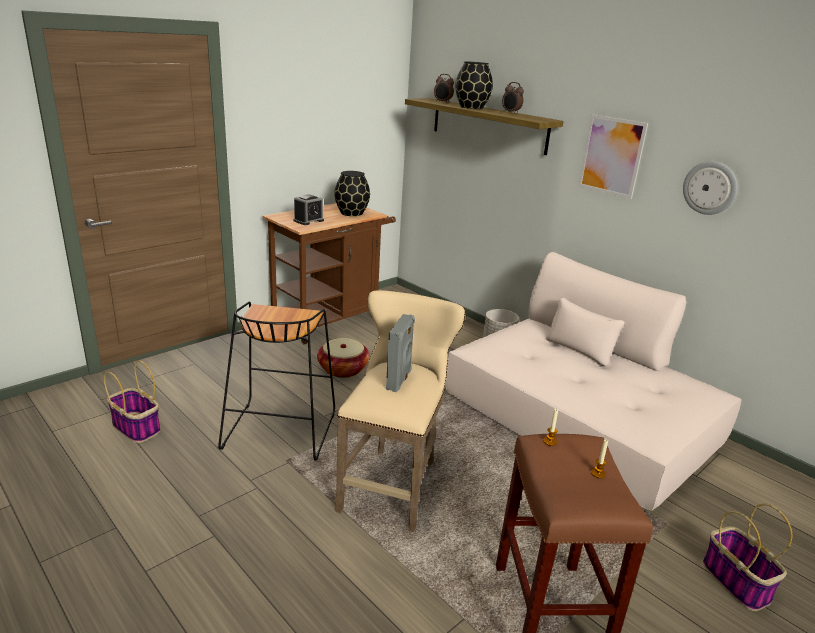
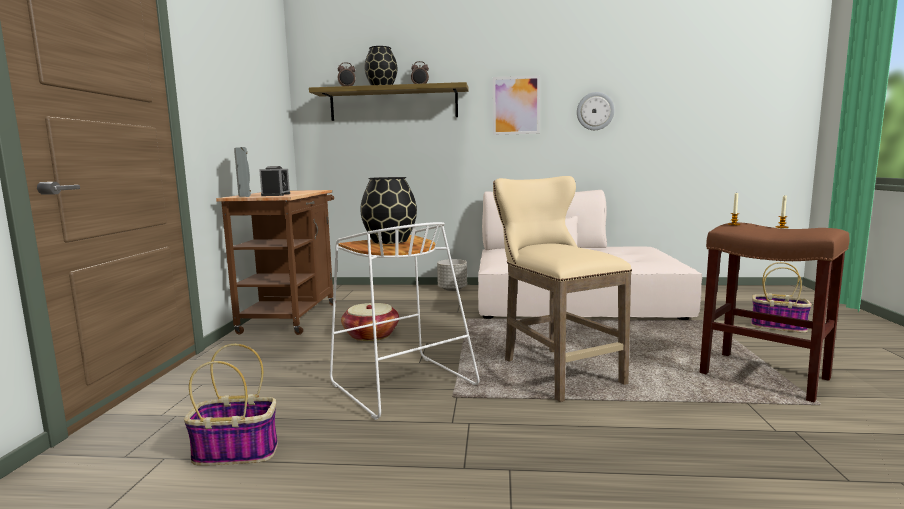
camera: 40 degrees left, 15 degrees down
black stool [218,302,335,461] -> white stool [330,222,480,420]
black vase [334,171,370,216] -> black vase moved to [360,177,417,244]
grey speaker [386,314,415,392] -> grey speaker moved to [234,147,251,197]

